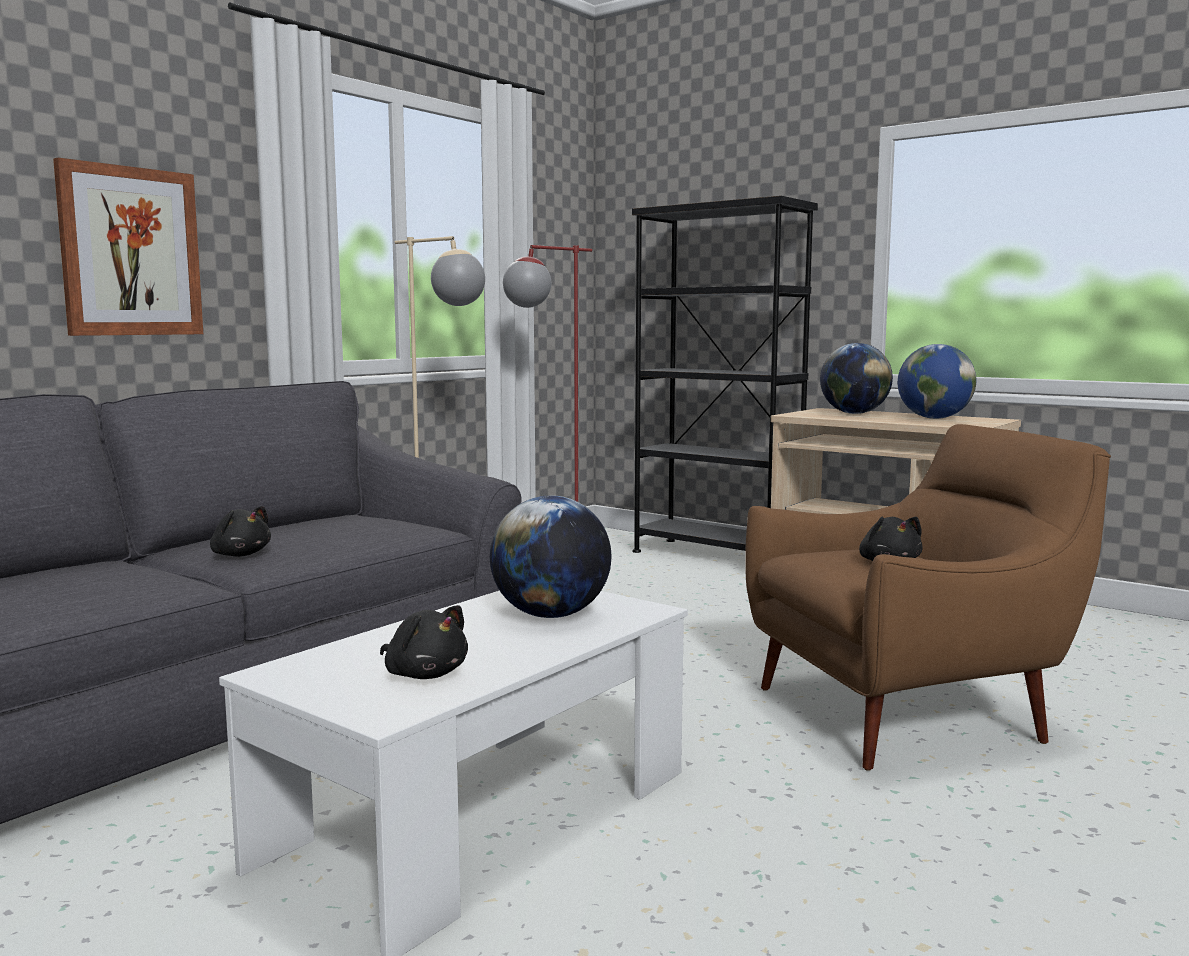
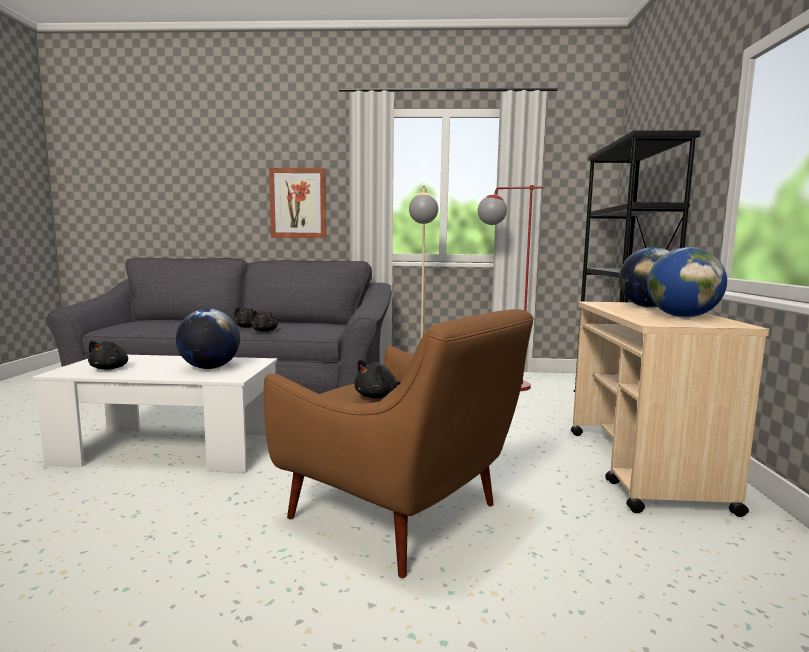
camera: 55 degrees right, 0 degrees up
none -> black plush toy [251,310,278,332]

